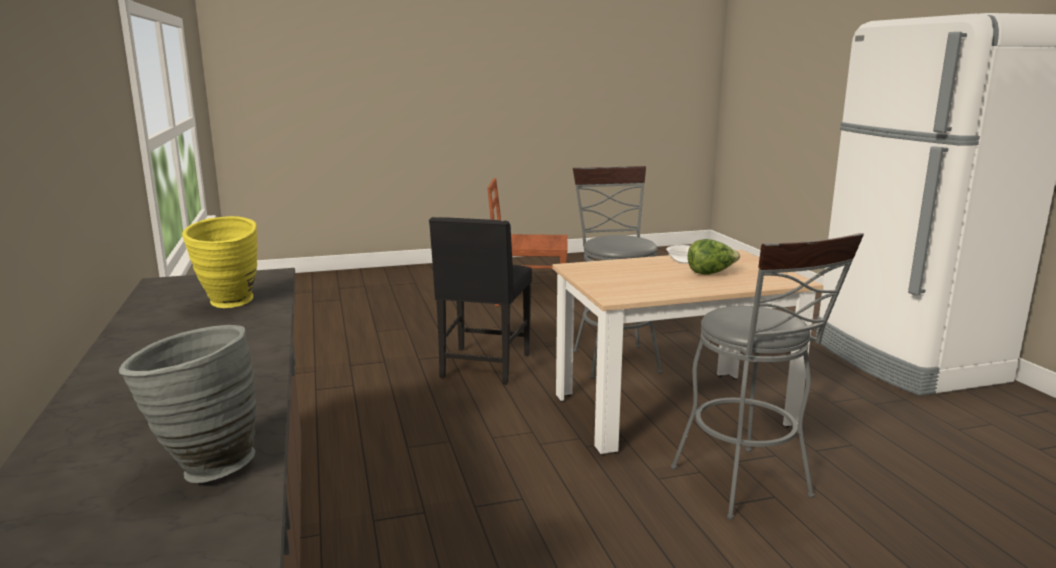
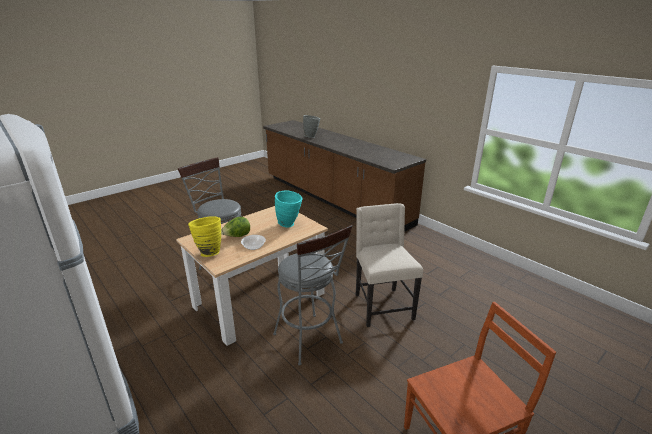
camera: 155 degrees right, 10 degrees up
yellow vase [182,216,258,308] -> yellow vase moved to [188,216,221,257]
black chair [429,217,532,385] -> beige chair [356,203,423,327]
none -> turquoise vase [275,190,303,228]

